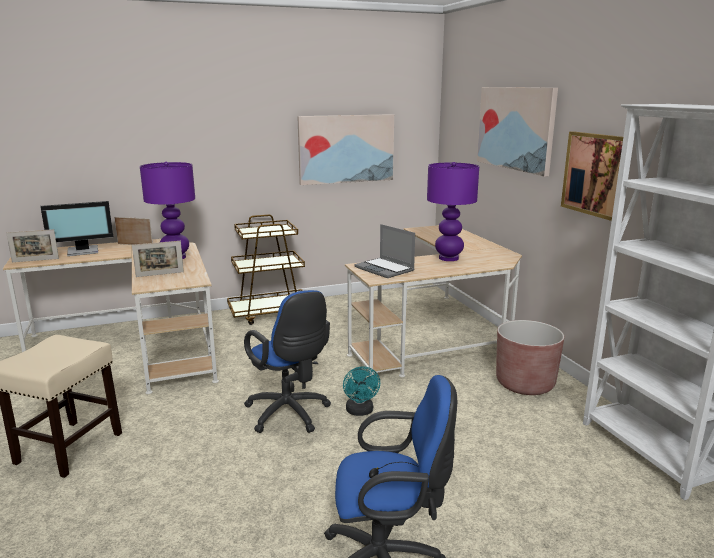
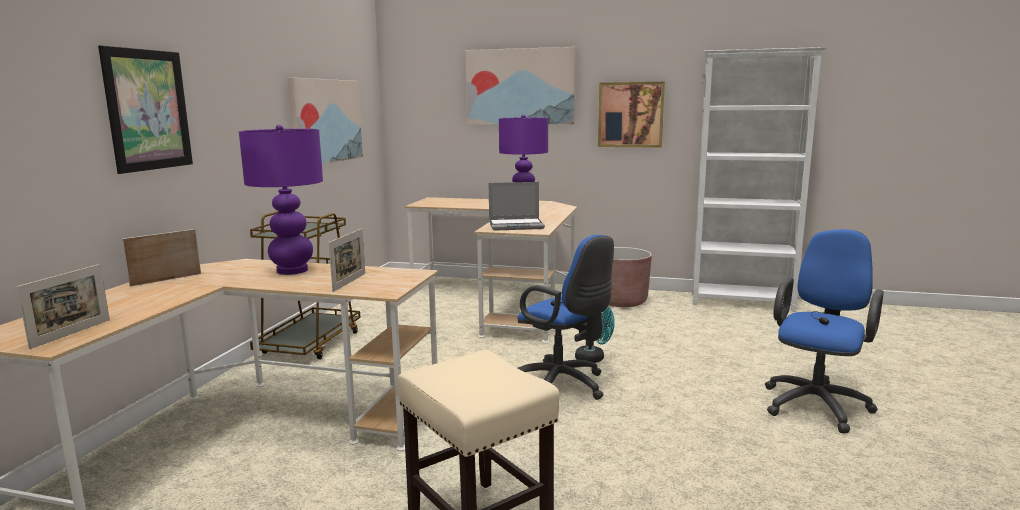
camera: 55 degrees left, 5 degrees down
monitor [40,201,113,256] -> none
blue office chair [244,290,331,433] -> blue office chair turned 45 degrees clockwise [517,235,614,400]
none -> picture [98,45,193,174]

